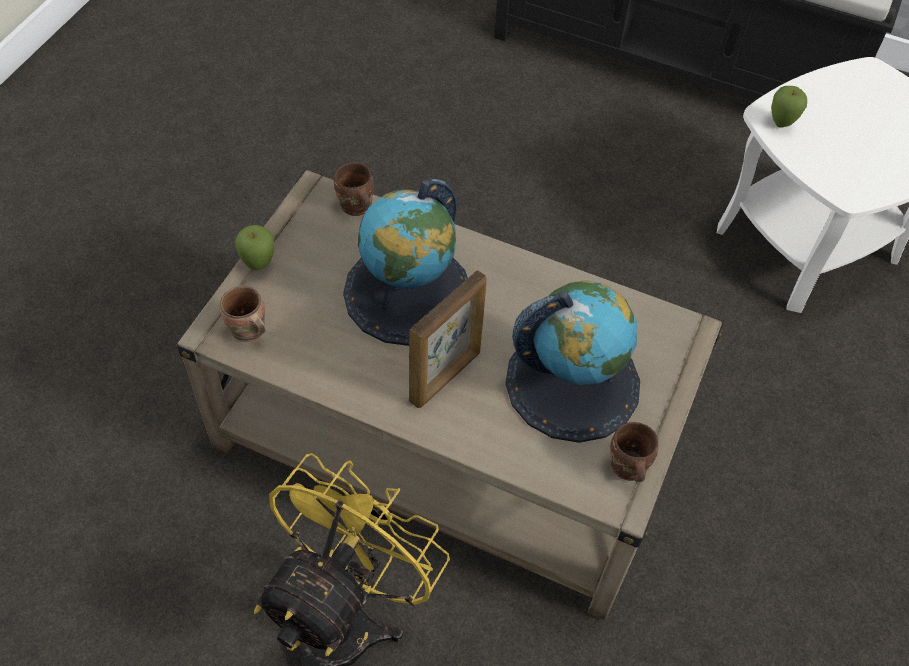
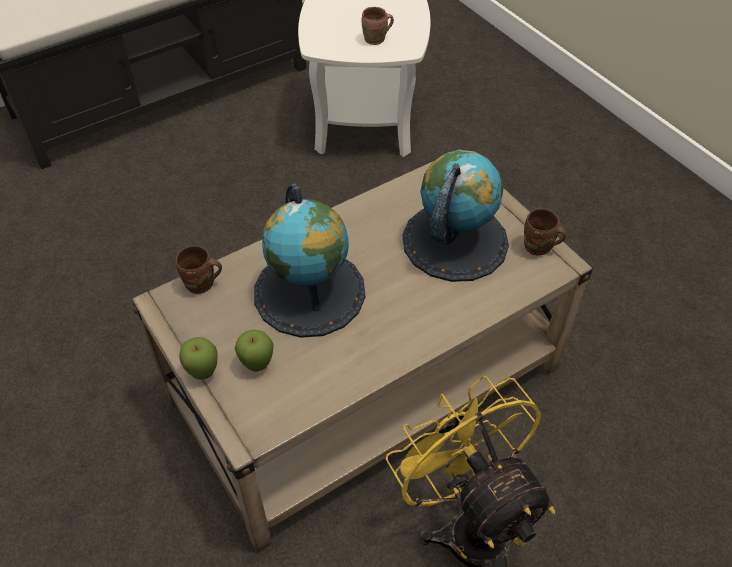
camera: 55 degrees left, 5 degrees down
brown mug [220,286,266,342] -> brown mug moved to [362,7,394,45]
picture frame [409,270,487,408] -> none
apple [771,86,807,128] -> apple moved to [235,330,274,372]

